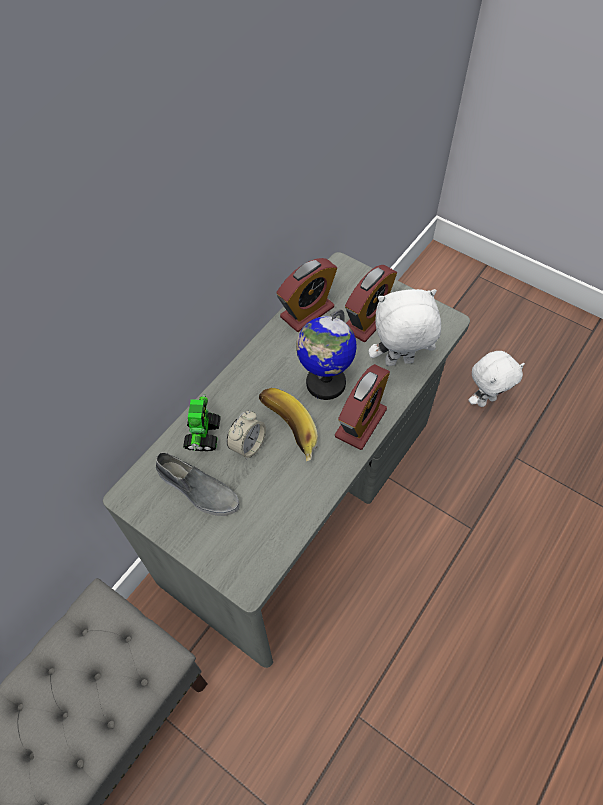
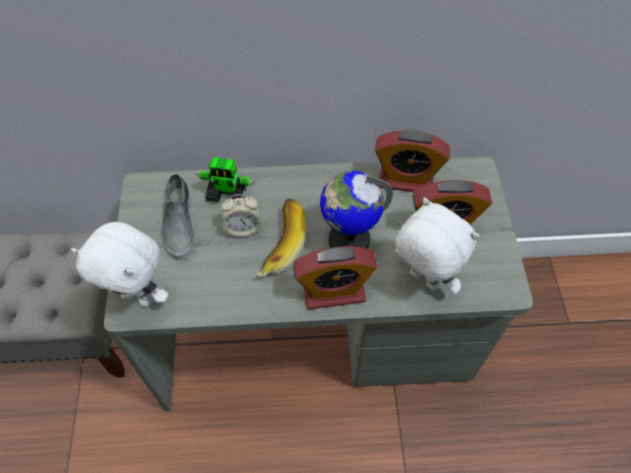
camera: 50 degrees right, 0 degrees up
toy robot [183,394,221,451] -> toy robot turned 45 degrees clockwise [196,157,255,202]
white plush toy [468,351,525,407] -> white plush toy moved to [71,222,168,307]

